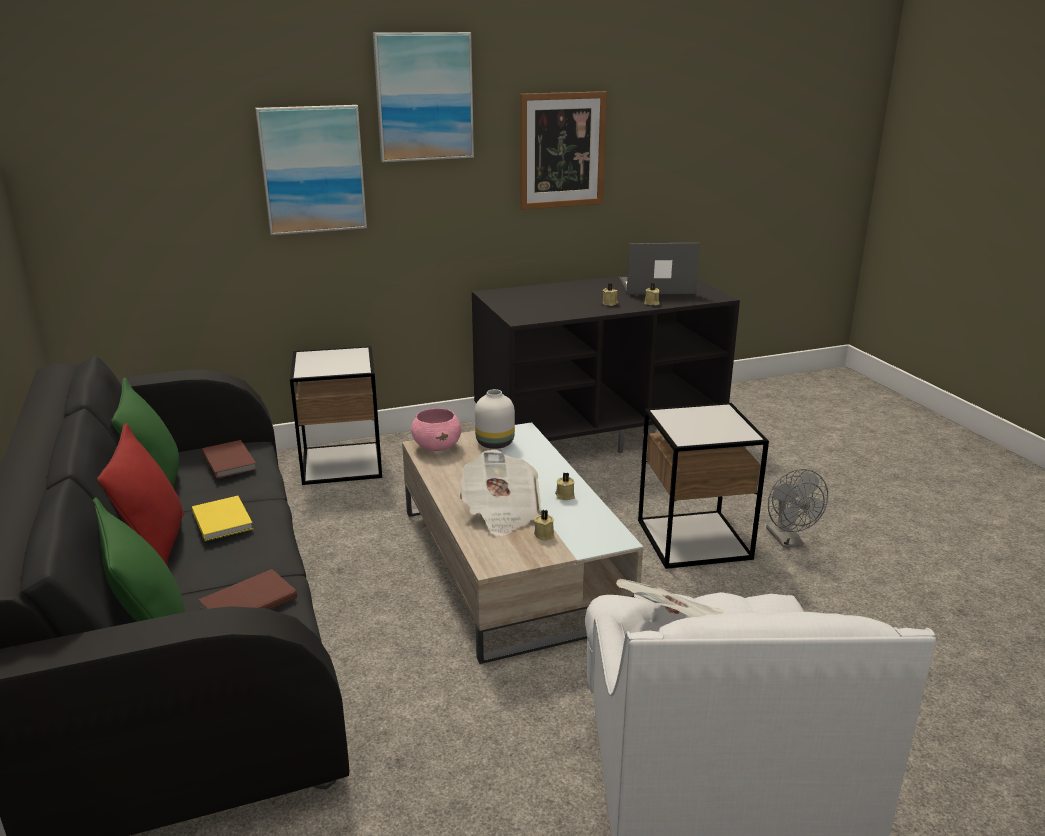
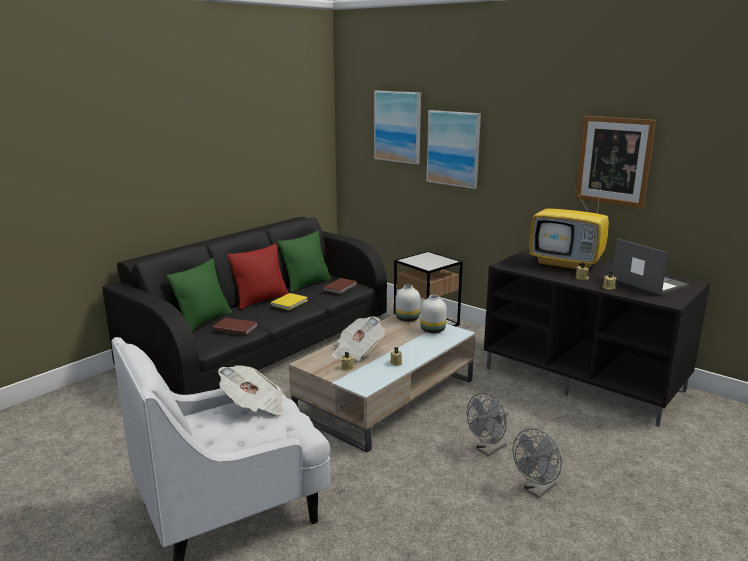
camera: 60 degrees right, 5 degrees down
picture [373,32,474,162] -> picture moved to [374,90,421,164]
pink bowl [411,408,461,451] -> white vase [395,285,420,322]
side table [638,403,769,569] -> grey fan [467,393,509,456]
none -> television [529,177,609,269]

